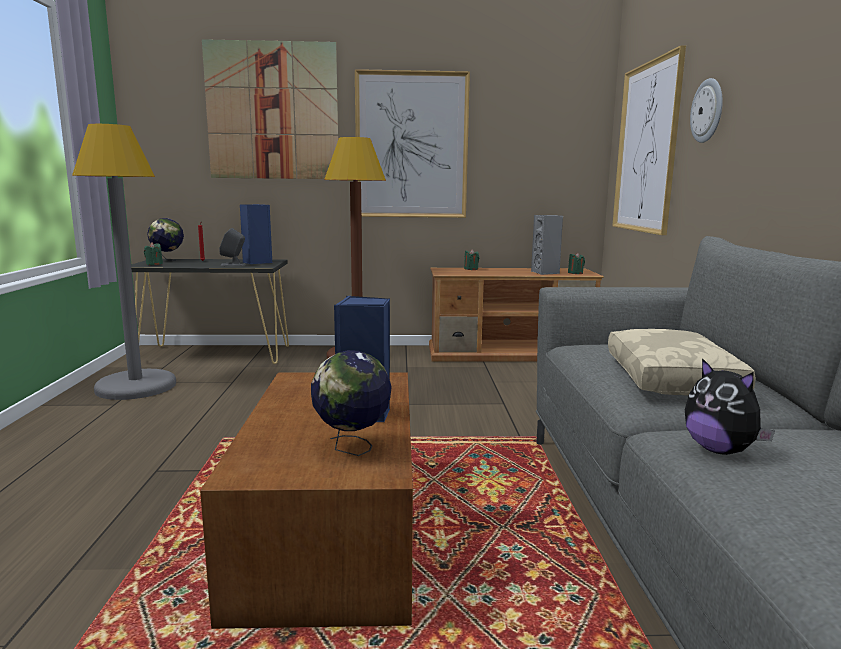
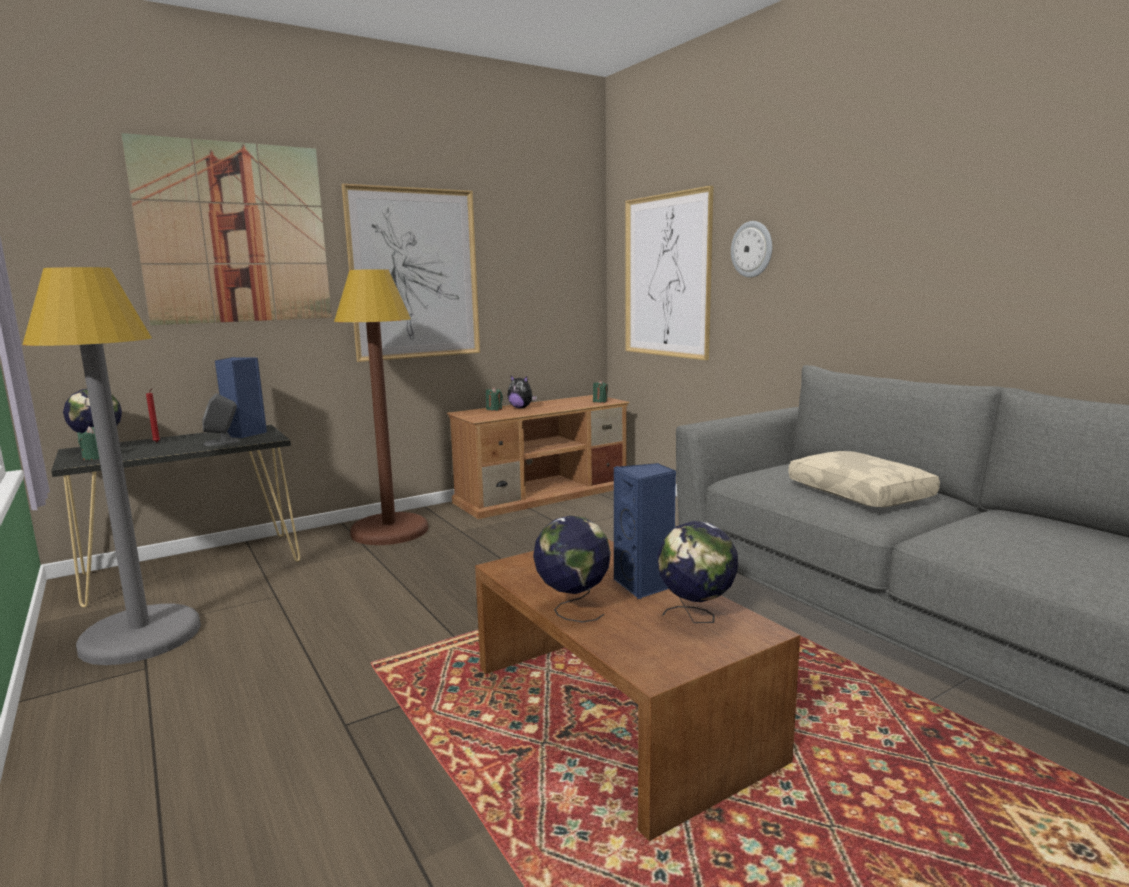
camera: 30 degrees left, 0 degrees up
grey speaker [531,215,563,275] -> none
plush toy [685,358,775,455] -> plush toy moved to [507,376,537,408]
none -> globe [533,515,611,623]

